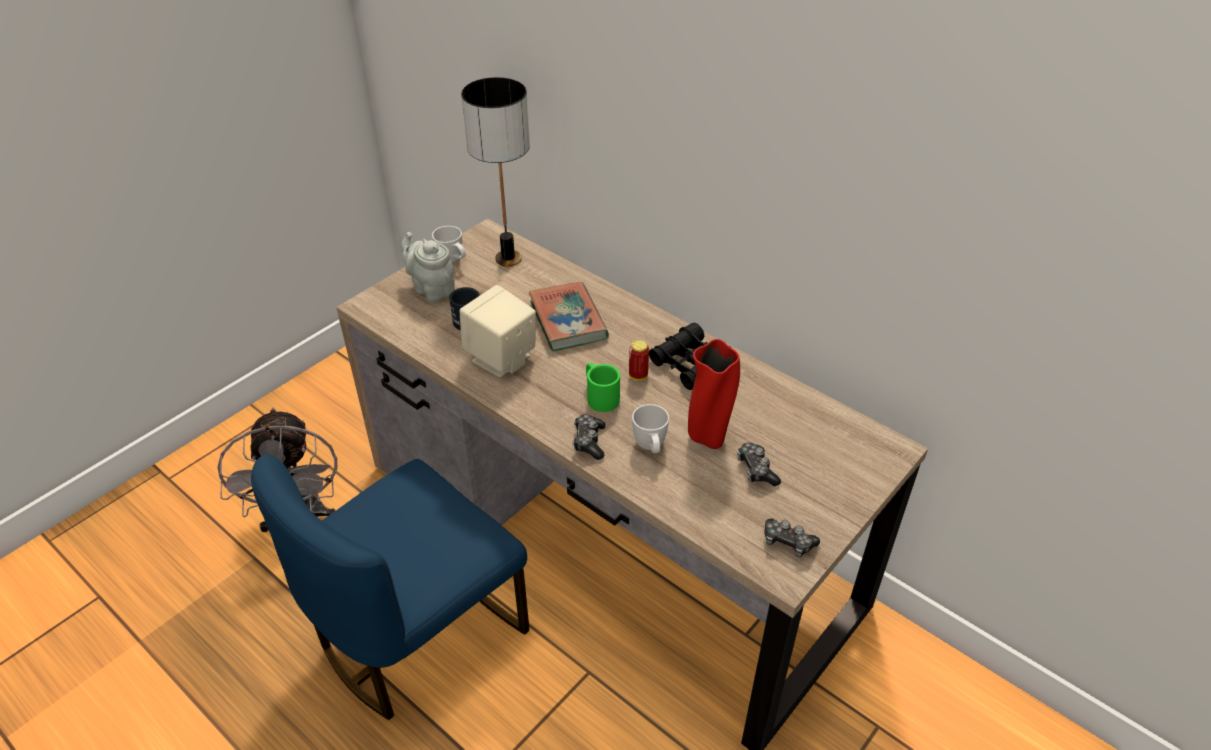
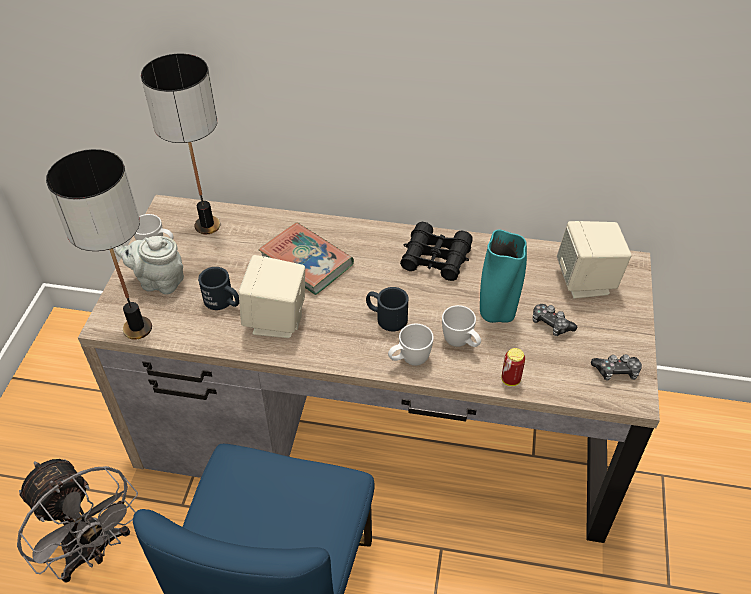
camera: 30 degrees left, 5 degrees up
game controller [572,414,606,460] -> white mug [388,324,434,366]
green mug [586,363,620,412] -> black mug [366,287,409,331]
can [629,340,649,381] -> can moved to [502,348,525,386]
red vase [688,339,740,449] -> turquoise vase [480,230,527,323]
none -> table lamp [46,149,152,340]
none -> beige speaker [557,221,631,299]

